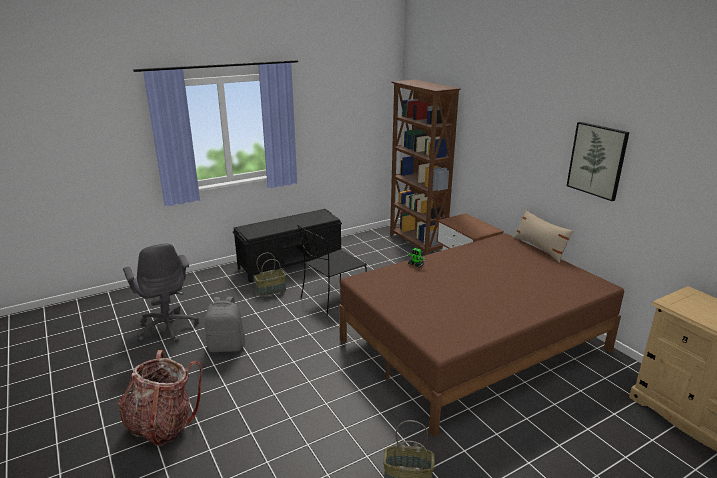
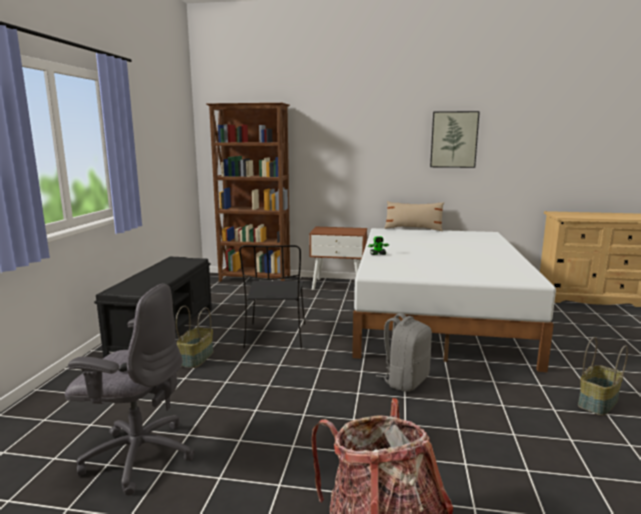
camera: 50 degrees left, 10 degrees down
grey backpack [204,297,245,352] -> grey backpack moved to [376,313,432,392]
brown bed [339,233,624,438] -> white bed [352,228,556,372]

